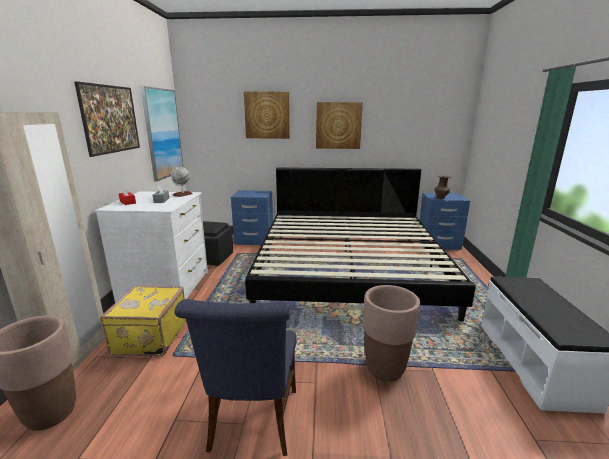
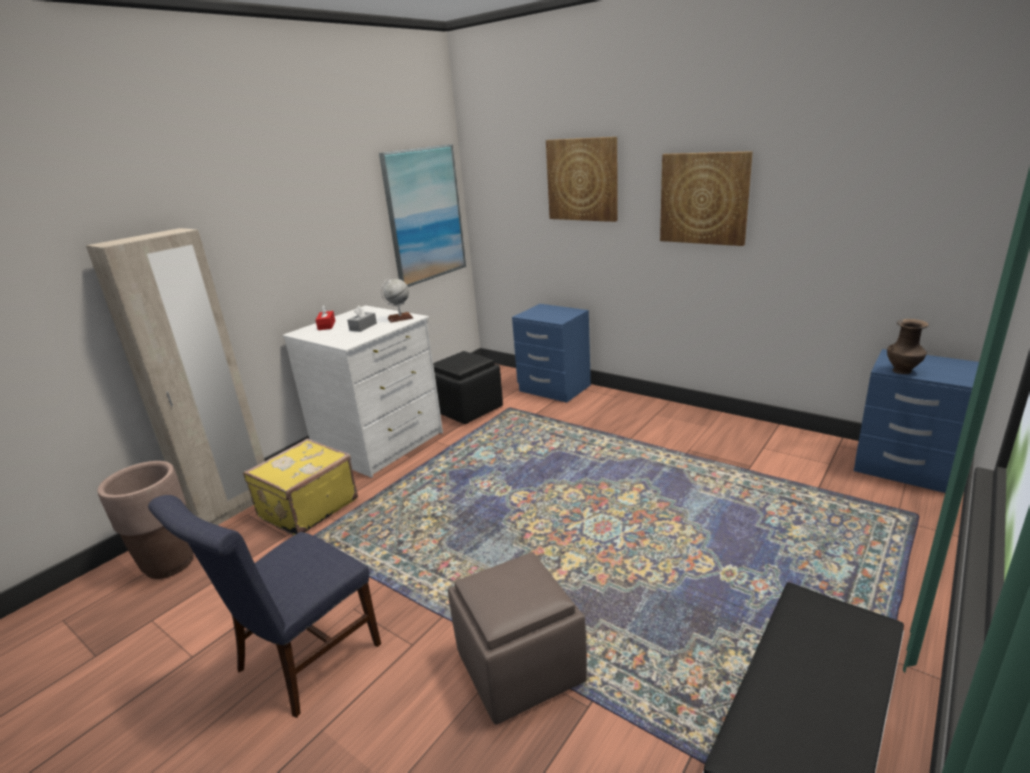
camera: 35 degrees right, 5 degrees up
picture [74,81,140,157] -> none
bed [245,167,476,322] -> none
brown planter [363,285,420,381] -> brown ottoman [448,552,587,725]

